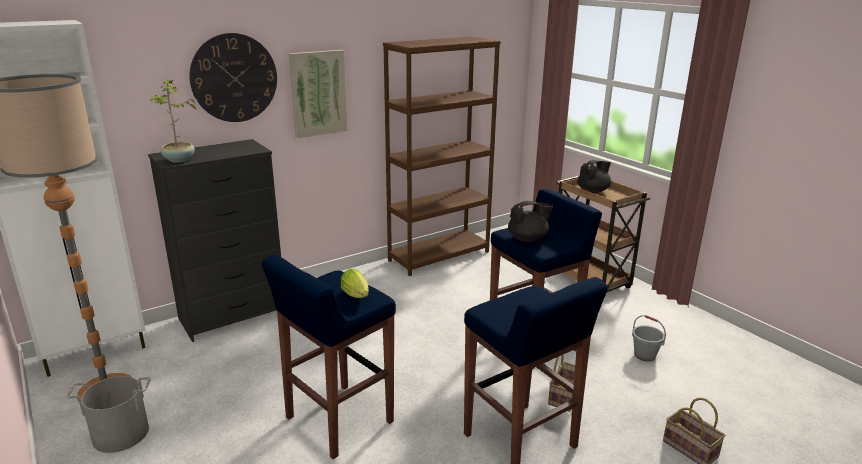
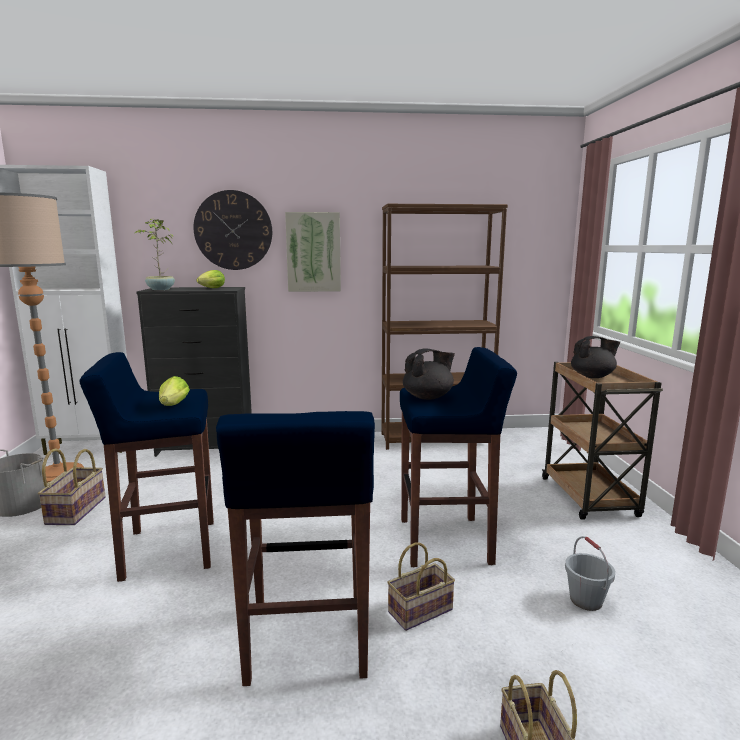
camera: 30 degrees right, 10 degrees down
black teapot [508,201,553,242] -> black teapot turned 45 degrees counterclockwise [403,349,455,400]
none -> basket [38,448,106,525]
none -> lettuce [197,270,225,288]

